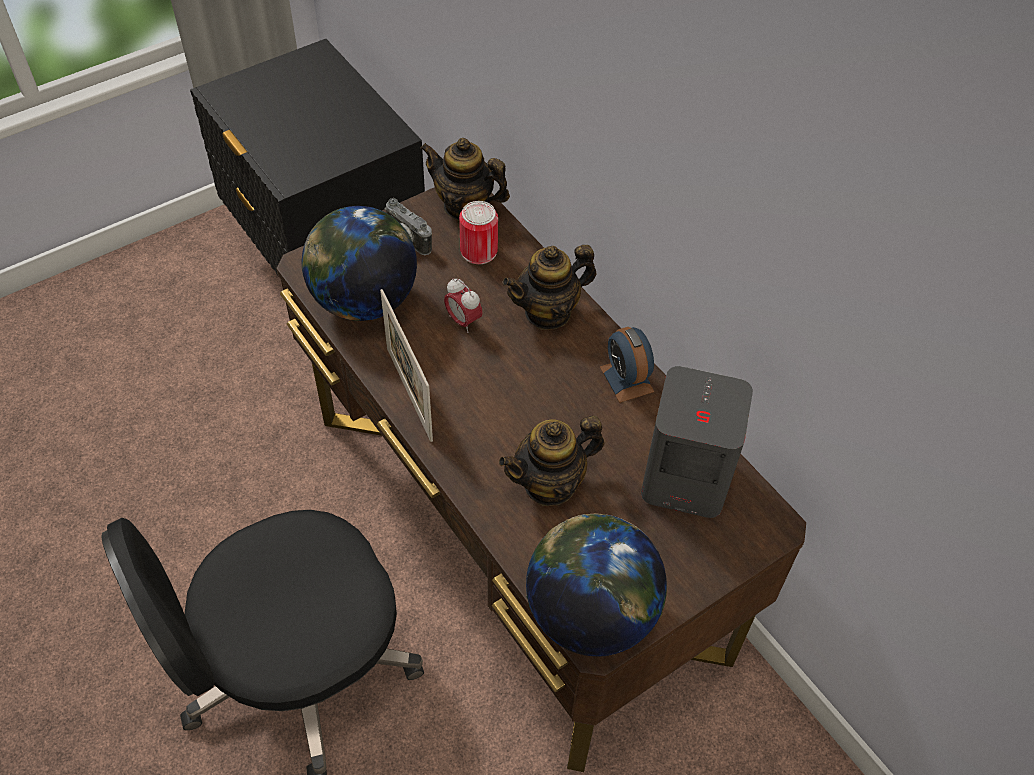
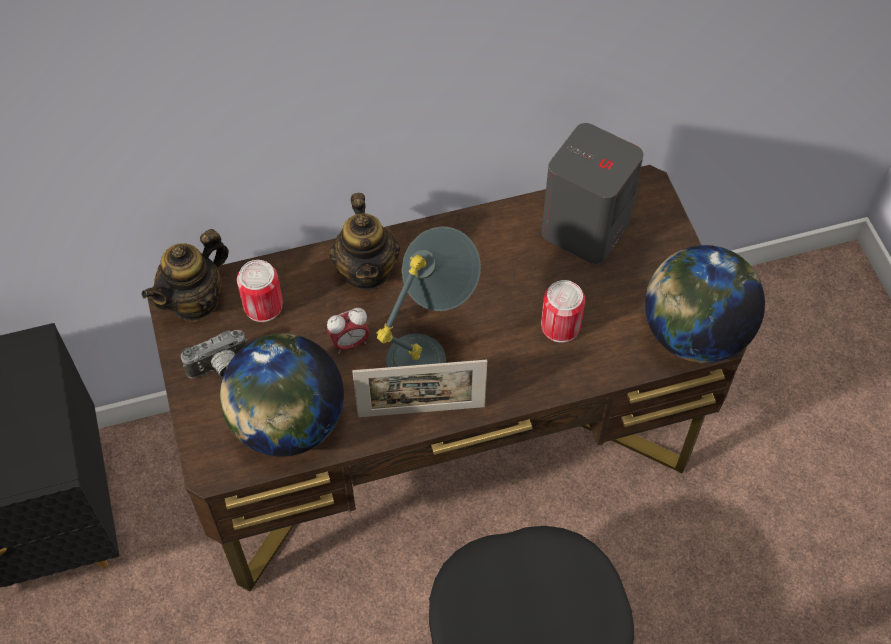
camera: 70 degrees left, 5 degrees up
teapot [499,416,604,506] -> can [541,280,585,343]
alarm clock [600,327,654,403] -> none
none -> grey table lamp [376,227,481,367]

